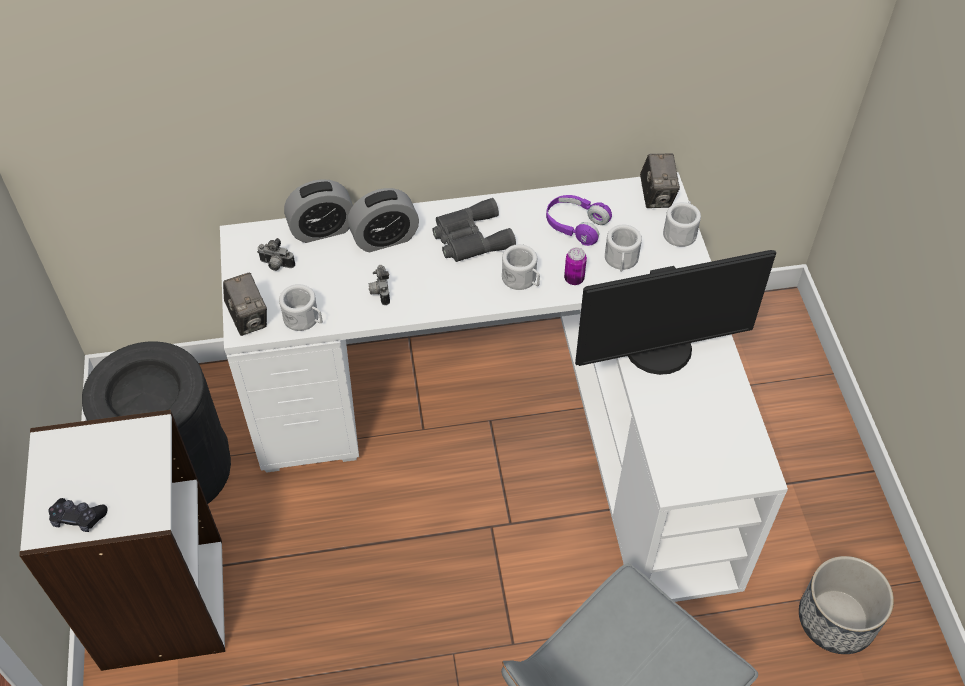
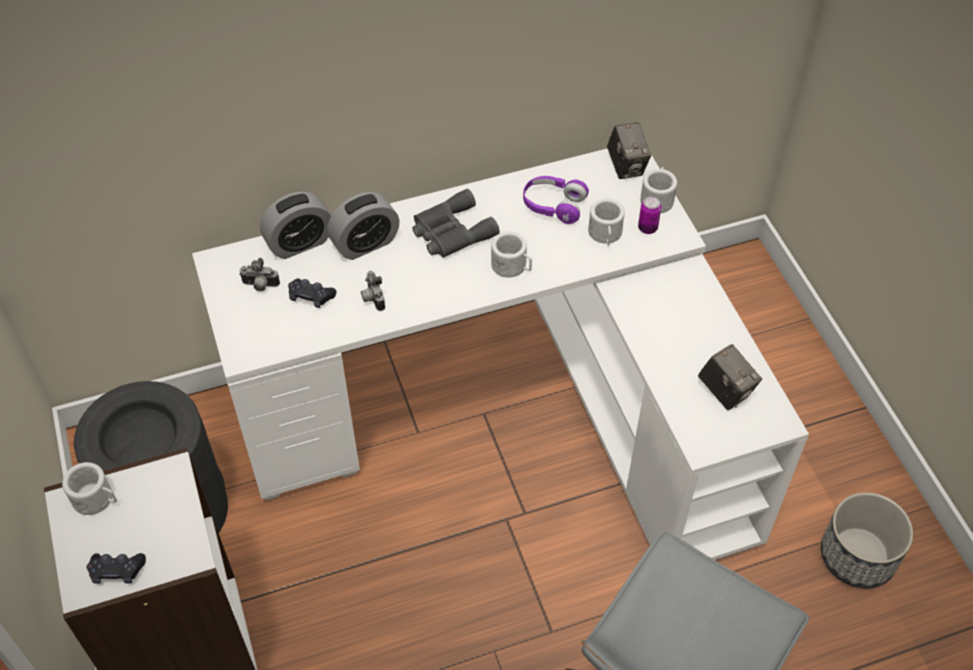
camera: 10 degrees left, 0 degrees up
camera [223,273,267,336] -> camera moved to [698,344,762,410]
white mug [279,284,323,331] -> white mug moved to [62,462,117,515]
can [564,247,587,285] -> can moved to [638,196,661,234]
monitor [575,250,776,375] -> none
none -> black game controller [288,279,337,308]

